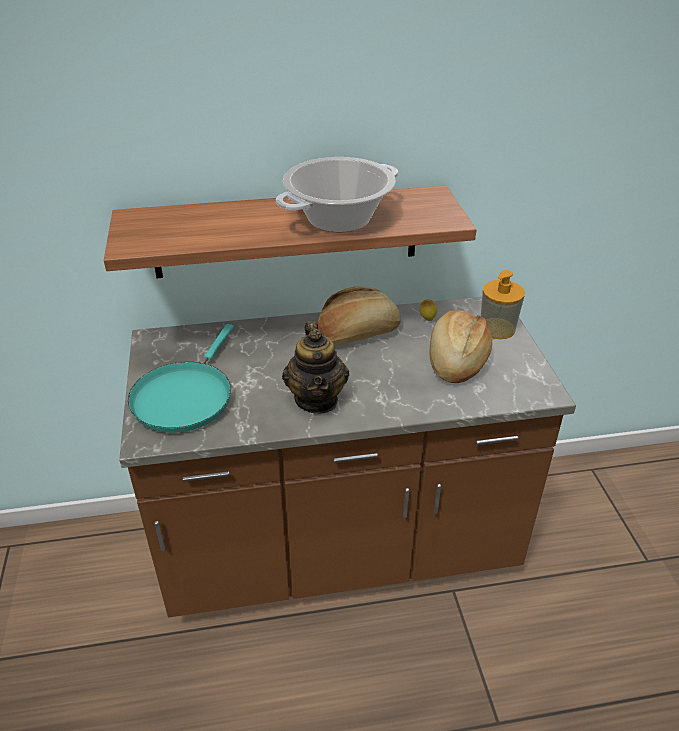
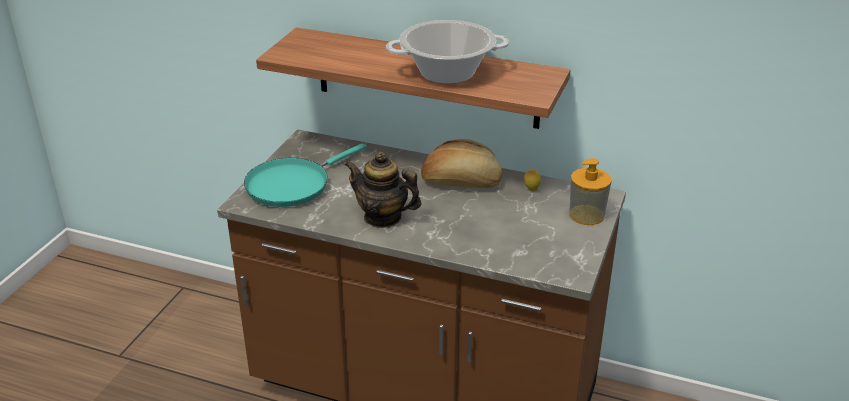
camera: 30 degrees right, 5 degrees down
teapot [282,321,349,414] -> teapot turned 90 degrees clockwise [345,152,422,228]
bread [430,310,492,383] -> none

